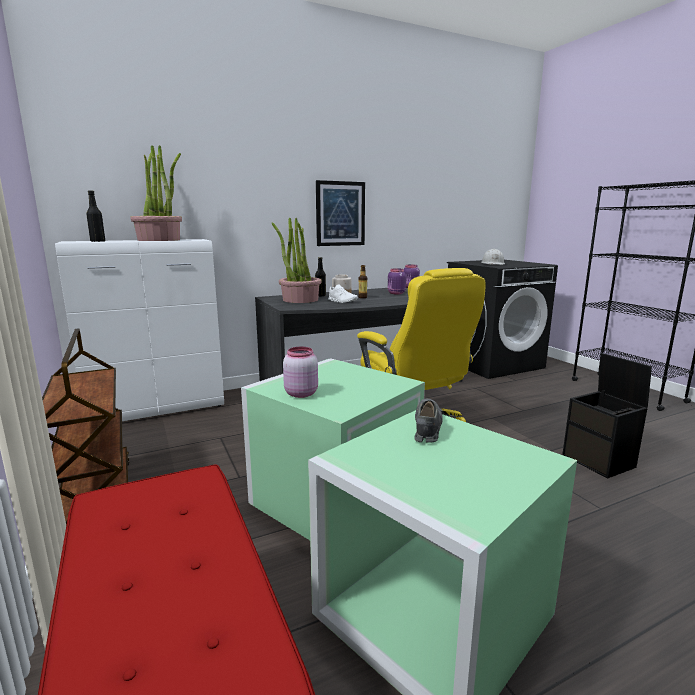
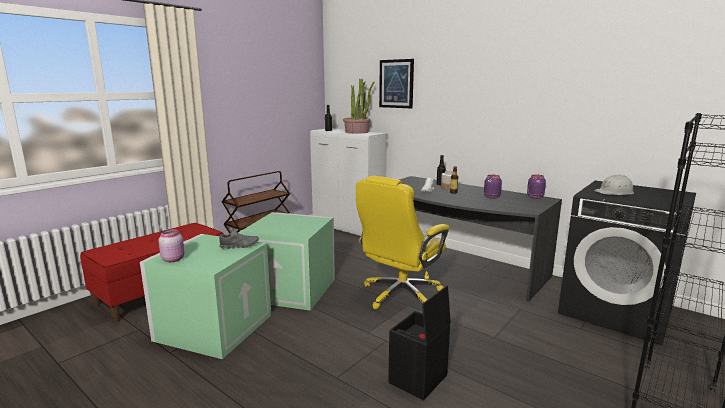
camera: 65 degrees right, 0 degrees up
potted plant [271,218,322,303] -> none
pink jar [283,347,318,398] -> pink jar moved to [158,229,184,262]
picture [316,180,365,246] -> picture moved to [379,59,414,108]

